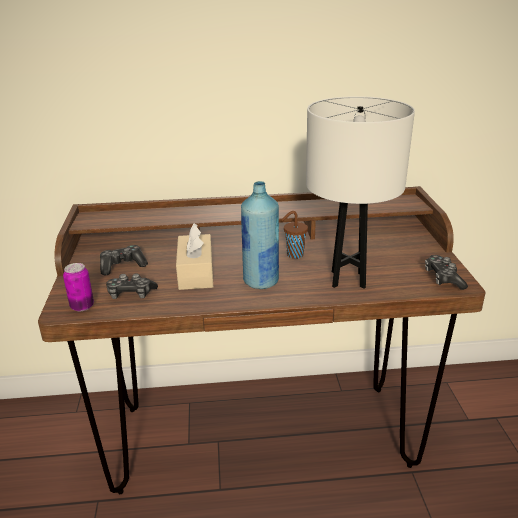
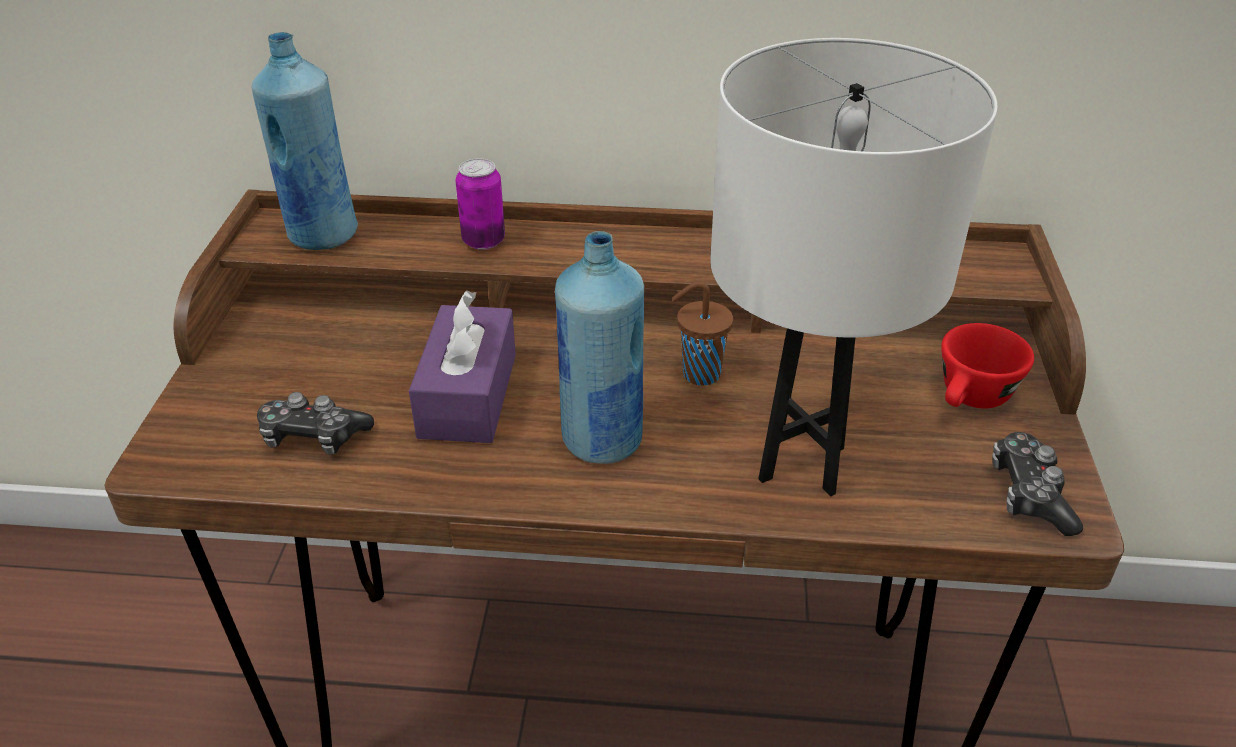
camera: 10 degrees right, 10 degrees up
can [63,263,94,311] -> can moved to [455,158,505,250]
game controller [100,245,148,275] -> none
beige tissue box [176,224,213,290] -> purple tissue box [409,290,516,443]
none -> blue bottle [252,32,358,250]
none -> red cup [941,323,1034,408]

